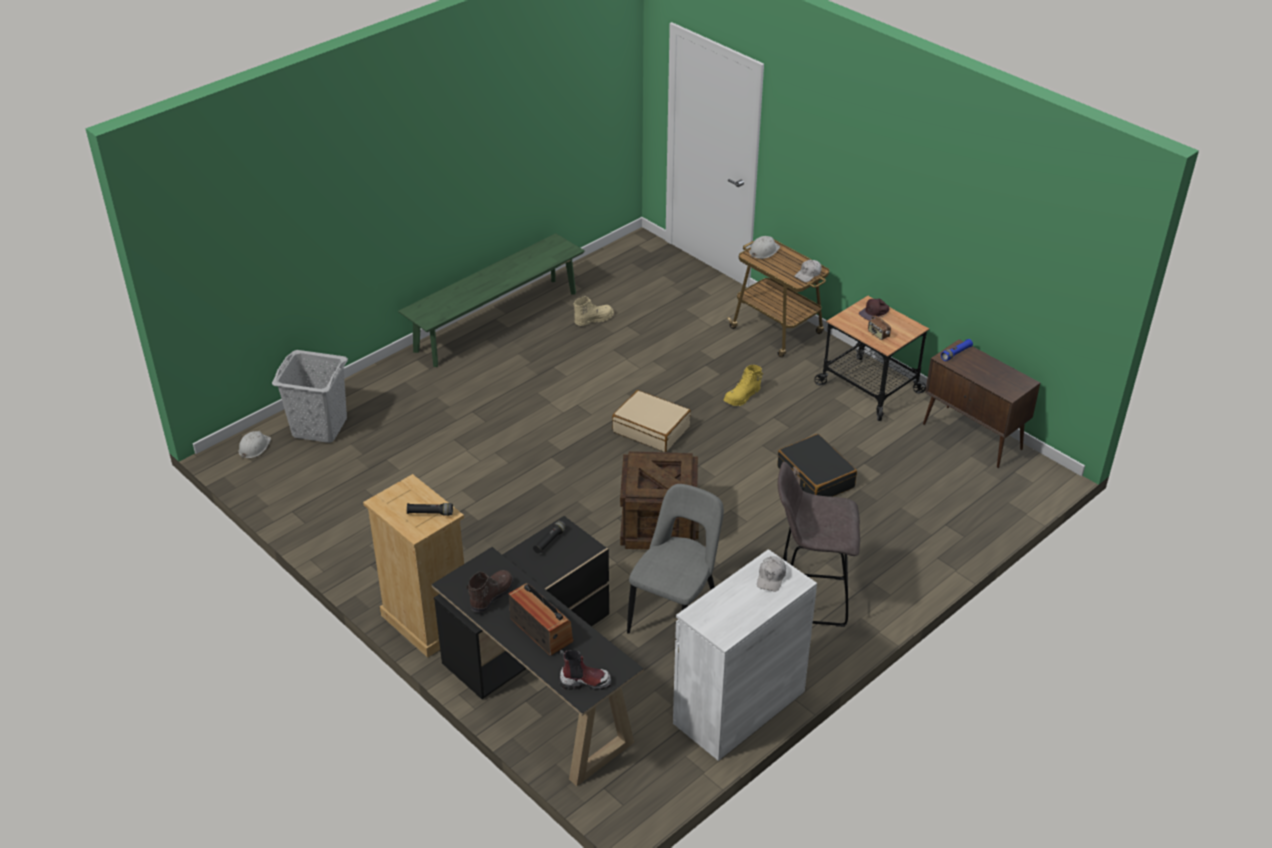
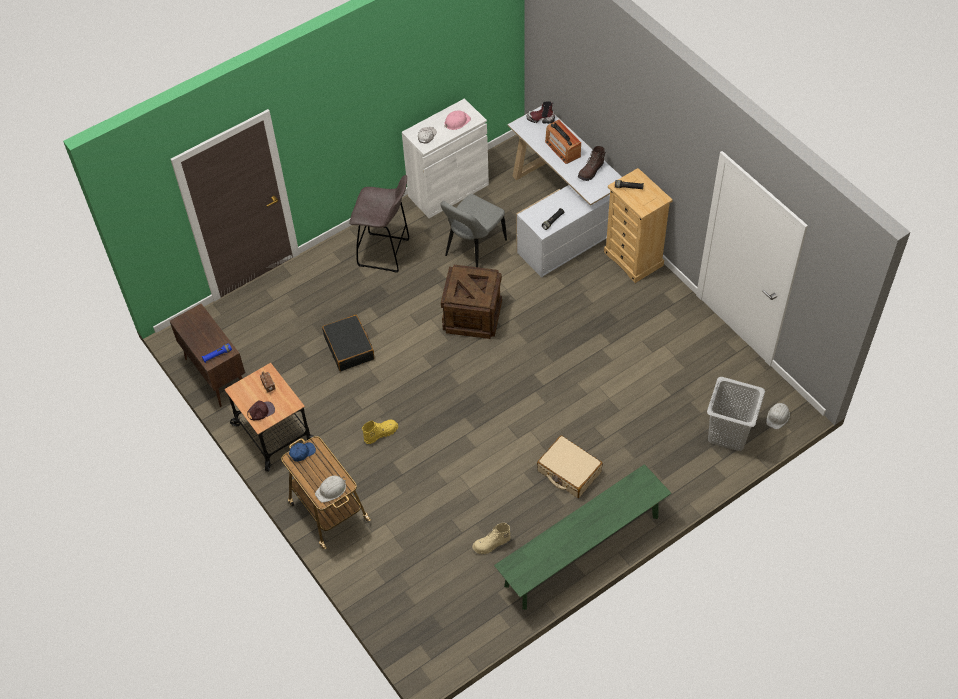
camera: 170 degrees left, 15 degrees up
black desk [432,516,644,786] -> white desk [508,106,622,278]
beige suitcase [612,390,691,452] -> beige suitcase moved to [537,435,603,498]
white cap [794,260,822,282] -> blue cap [289,442,316,462]
none -> pink hard hat [445,110,471,130]

